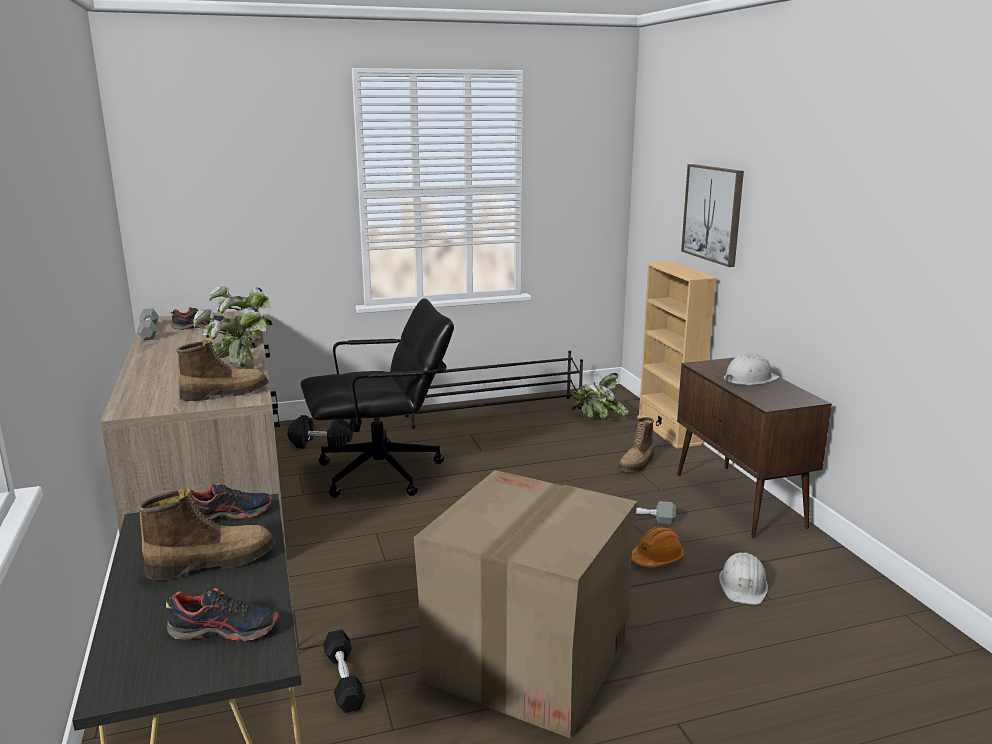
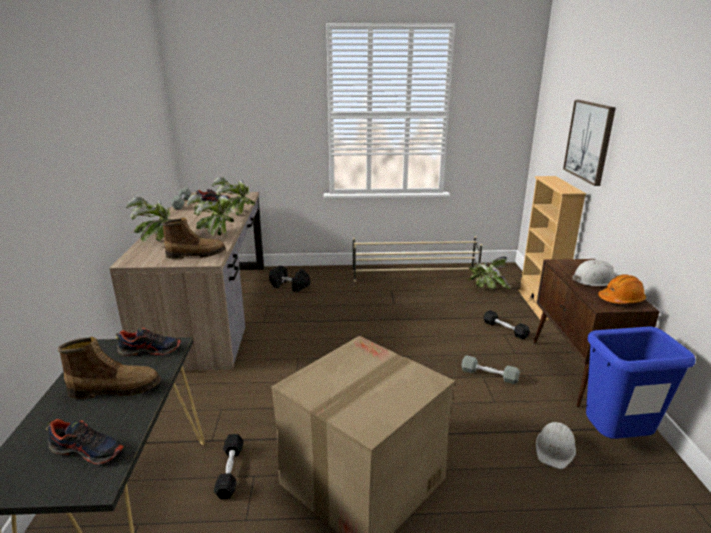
camera: 15 degrees right, 5 degrees up
black office chair [301,298,454,498] -> none
black shoe rack [405,351,583,429] -> beige shoe rack [353,236,483,282]
boot [618,417,654,472] -> black dumbbell [484,310,530,339]
orange hard hat [631,527,684,567] -> orange hard hat moved to [598,274,646,304]
none -> potted plant [126,197,171,242]
none -> blue trash can [586,327,696,439]

